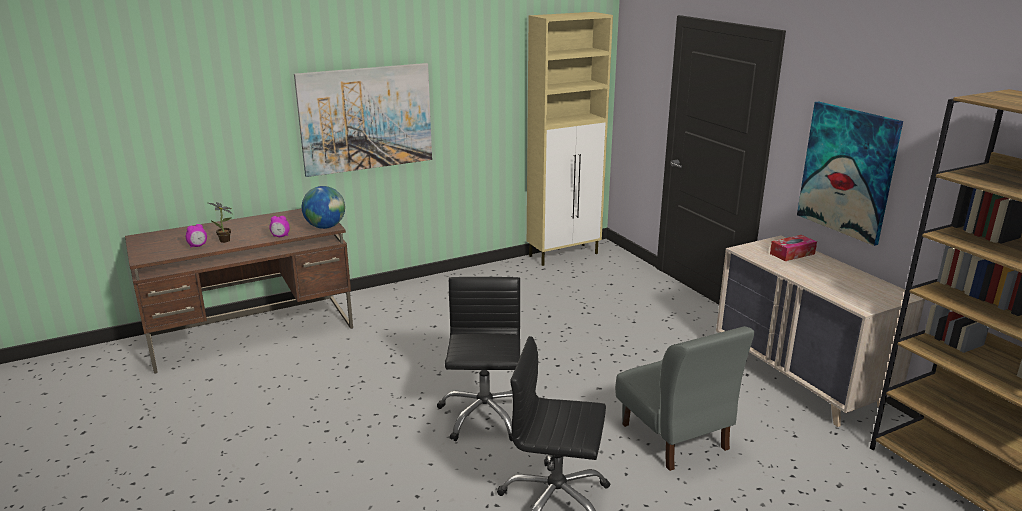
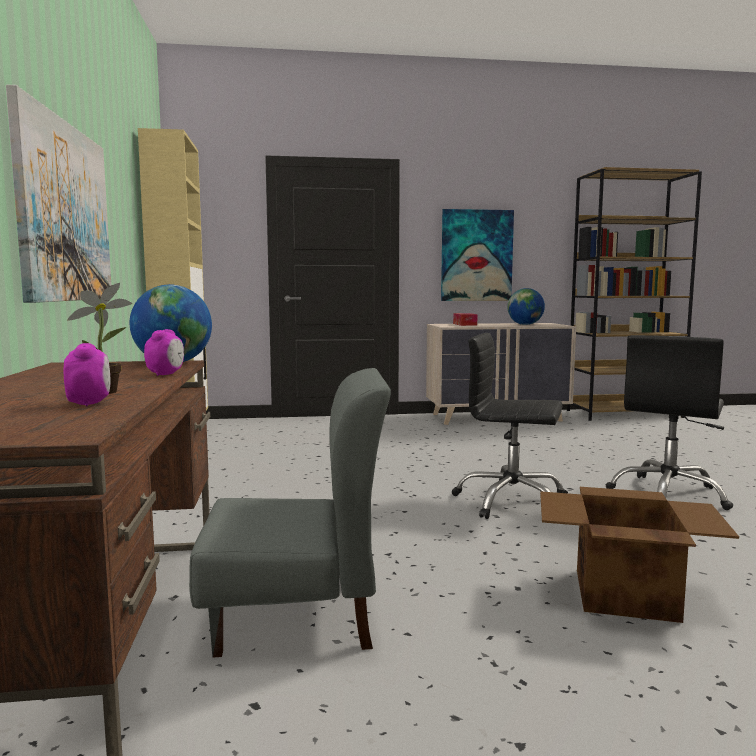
camera: 70 degrees left, 15 degrees down
grey chair [615,326,754,471] -> grey chair moved to [189,368,391,658]
none -> globe [507,288,545,325]
none -> cardboard box [540,487,739,623]

